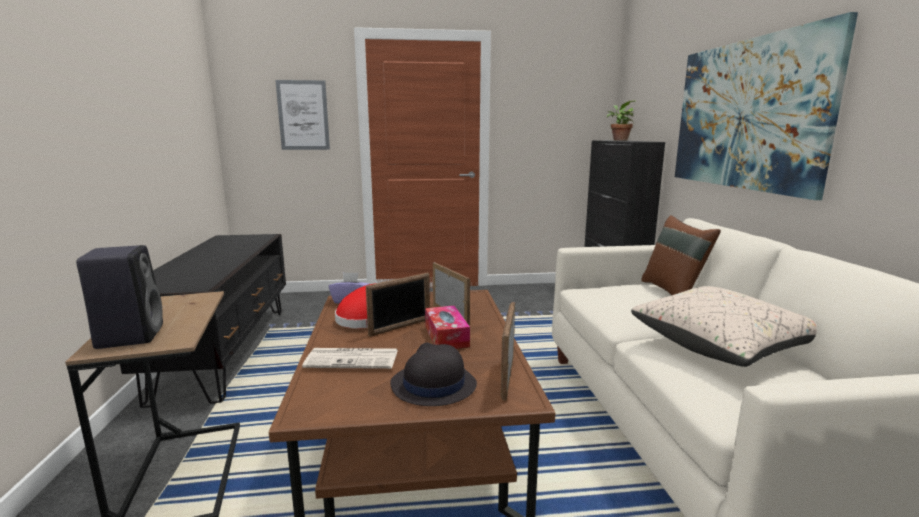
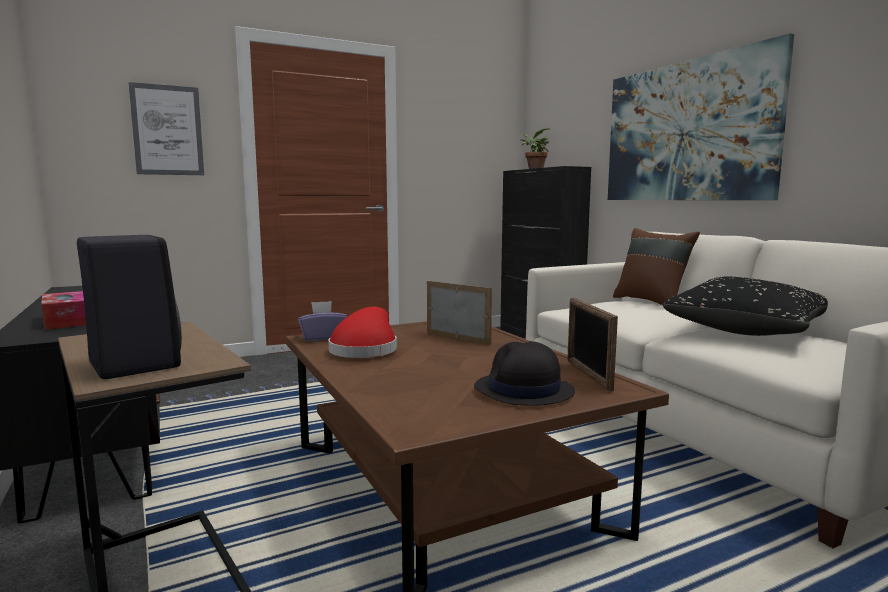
camera: 20 degrees left, 5 degrees down
newspaper [302,348,398,369] -> none
picture frame [366,273,430,337] -> none
tissue box [425,306,470,349] -> tissue box moved to [41,291,86,330]
beige pillow [631,286,817,367] -> black pillow [663,277,828,336]

